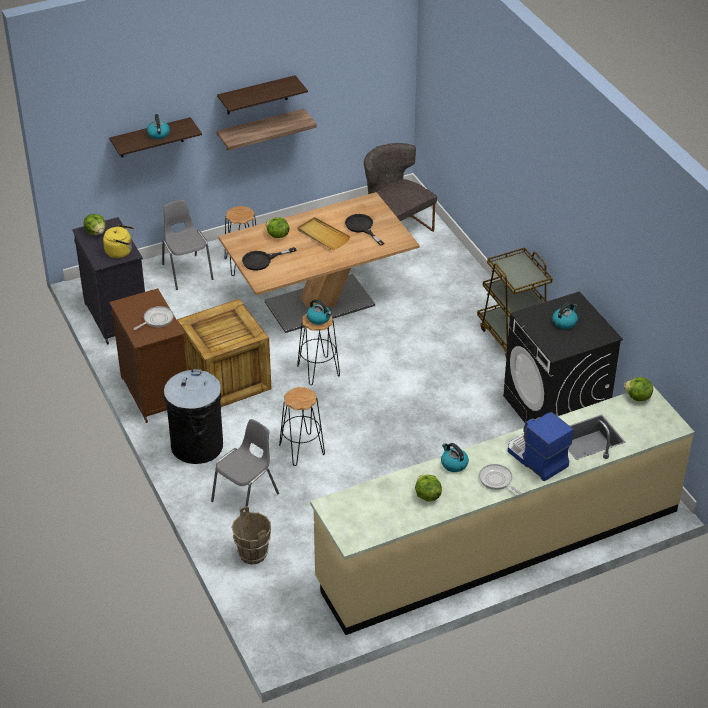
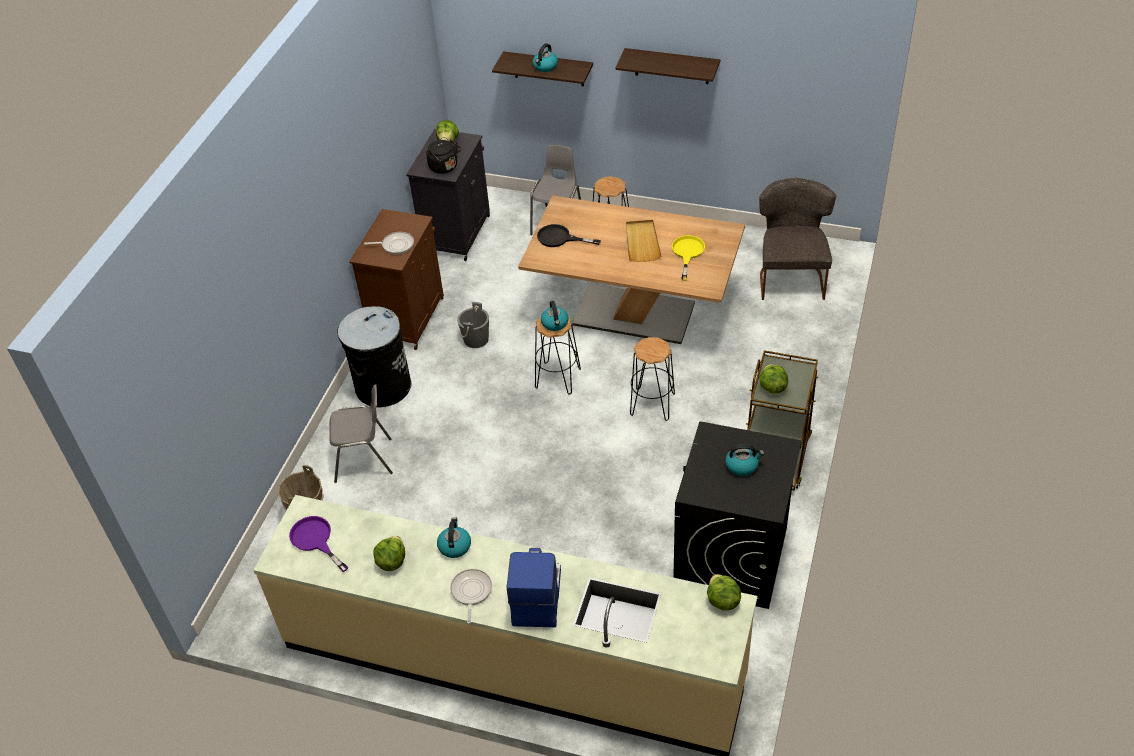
camera: 45 degrees right, 5 degrees up
yellow kettle [103,224,134,258] -> black kettle [426,139,461,174]
crate [177,299,272,407] -> grey bucket [457,302,489,348]
shelf [217,109,317,150] -> none
lettuce [266,217,289,238] -> lettuce moved to [760,364,788,394]
black stool [279,387,325,466] -> black stool moved to [630,337,675,421]
black frying pan [345,214,384,246] -> yellow frying pan [672,235,705,281]
none -> purple frying pan [289,516,349,572]

